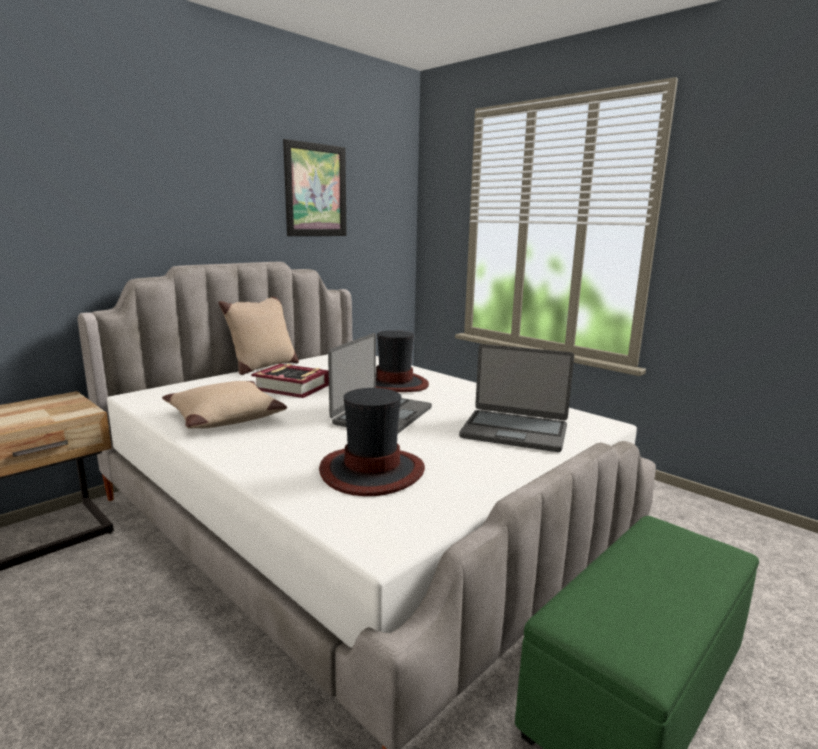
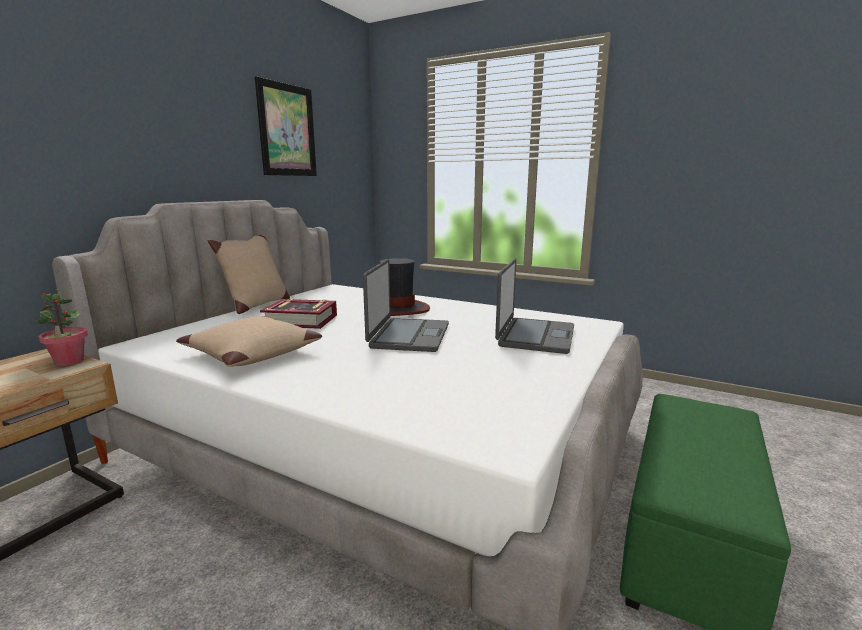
camera: 15 degrees left, 0 degrees up
hat [319,388,425,496] -> none
laptop [459,344,574,452] -> laptop turned 75 degrees counterclockwise [495,259,574,354]
none -> potted plant [36,290,88,366]

